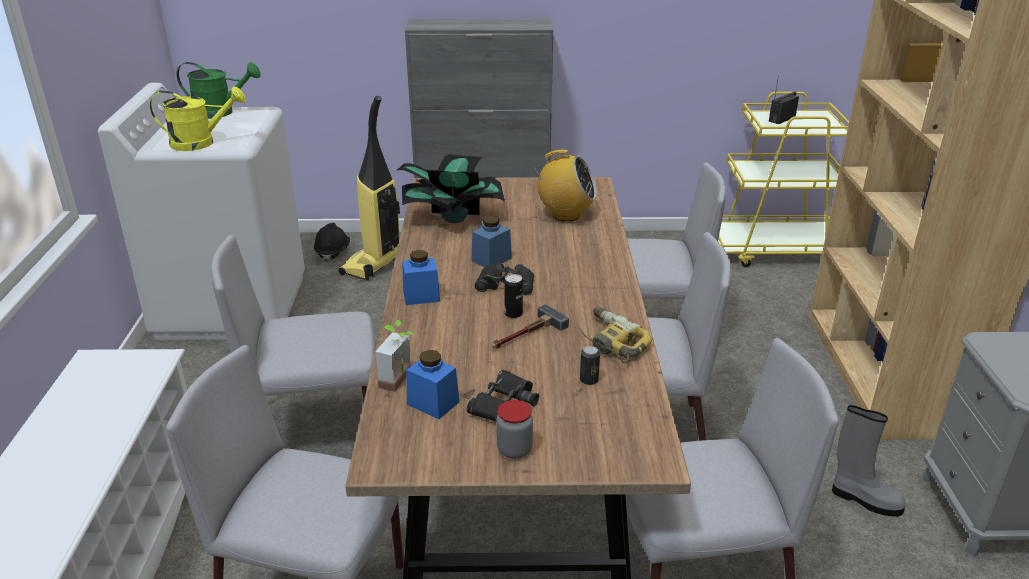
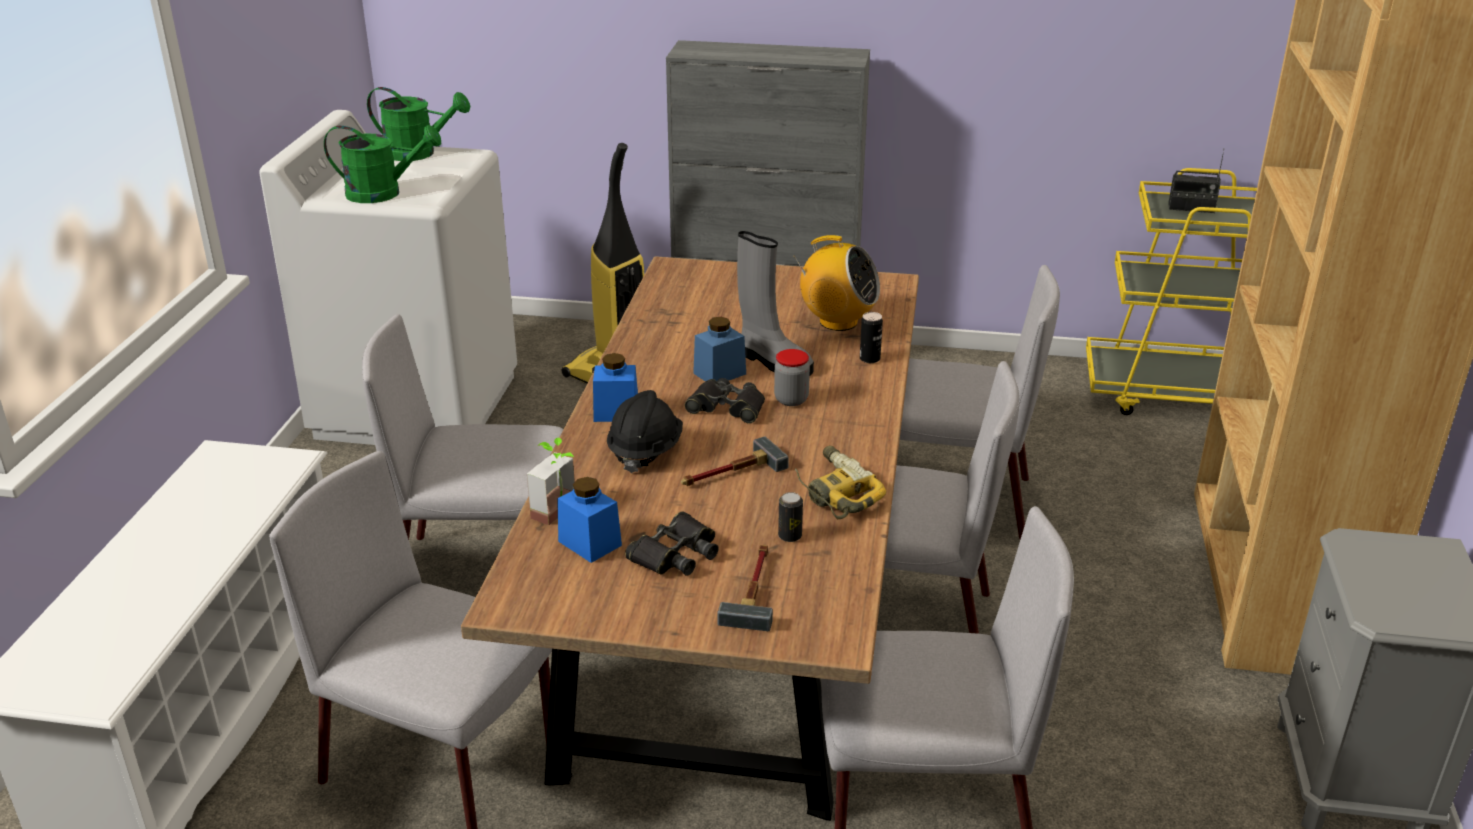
camera: 10 degrees right, 0 degrees up
yellow watering can [150,86,246,151] -> green watering can [324,125,441,203]
black hard hat [314,223,350,262] -> black hard hat moved to [607,390,683,473]
potted plant [397,155,505,223] -> none
jar [496,400,533,459] -> jar moved to [774,349,810,406]
can [504,274,523,318] -> can moved to [860,312,883,363]
radio [769,76,799,124] -> radio turned 135 degrees counterclockwise [1168,149,1224,213]
grey boot [832,405,906,517] -> grey boot moved to [737,231,814,375]
none -> hammer [717,545,773,631]

